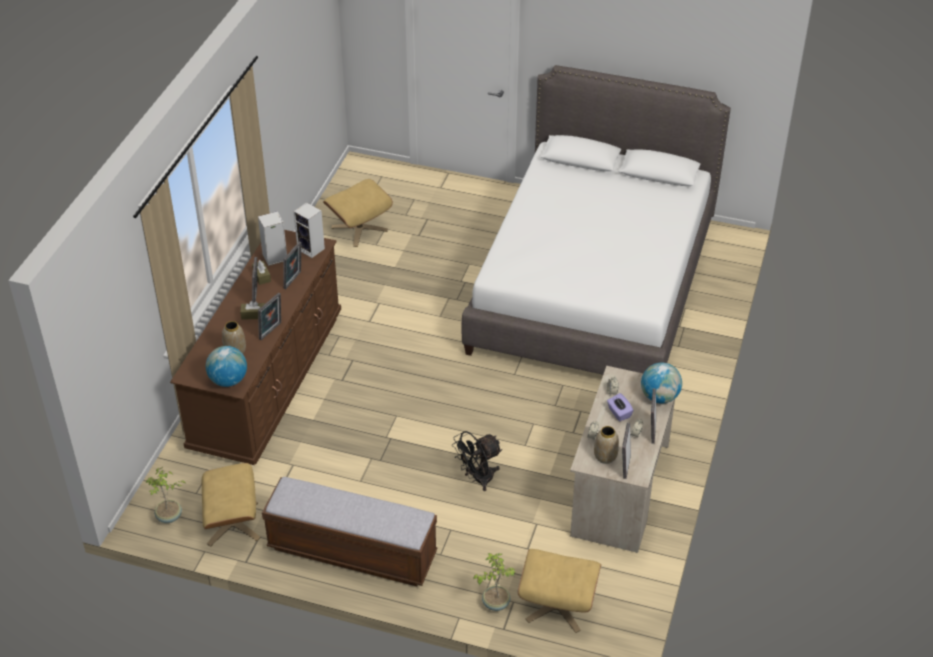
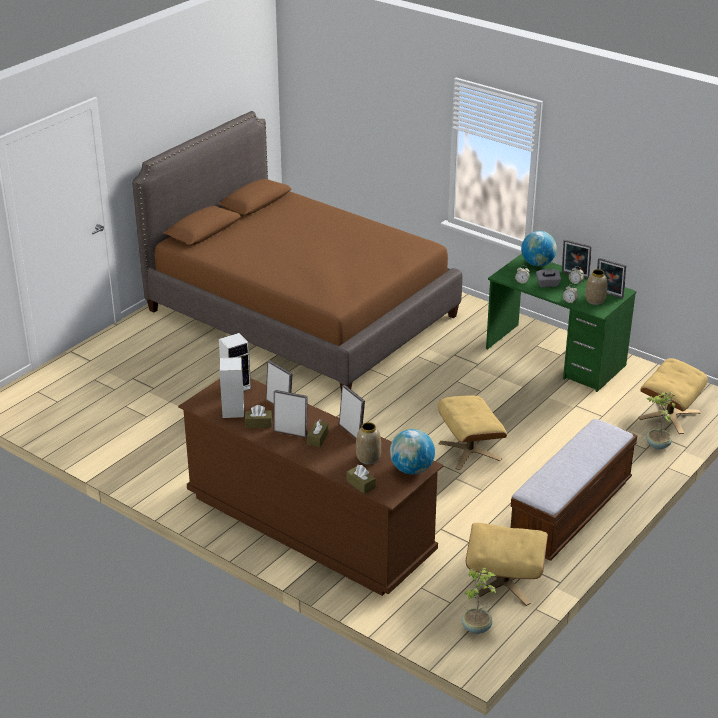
camera: 70 degrees left, 10 degrees down
beige ottoman [323,179,393,247] -> beige ottoman moved to [438,396,507,470]
black fan [452,431,502,491] -> none
white bed [462,65,731,375] -> brown bed [132,111,462,393]
beige desk [570,366,675,553] -> green desk [486,254,636,392]
purple tissue box [607,393,634,421] -> grey tissue box [536,269,561,287]
none -> brown tissue box [346,465,375,494]

